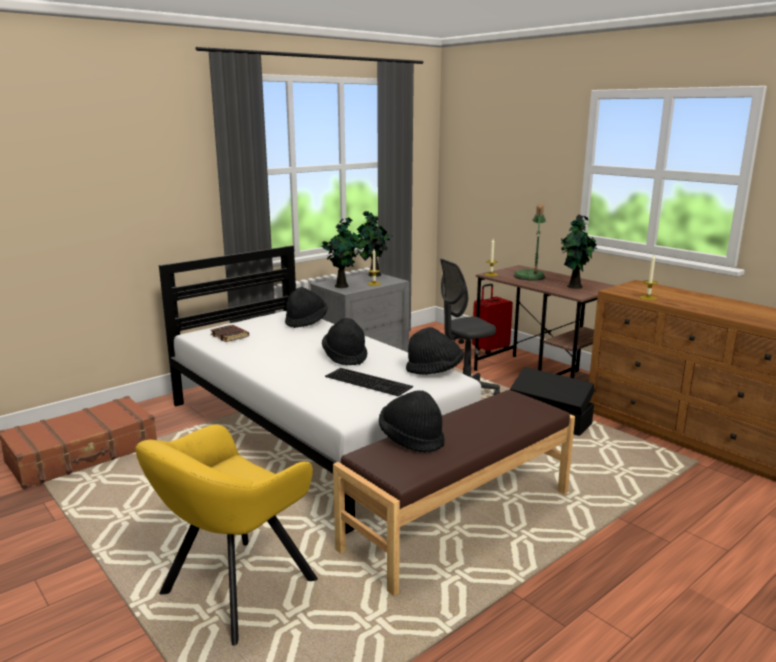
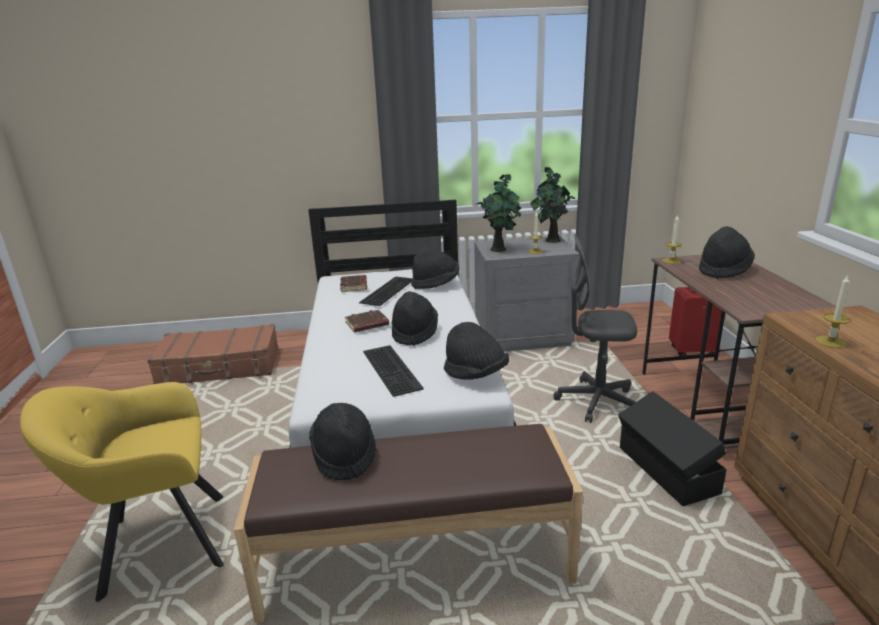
camera: 35 degrees right, 5 degrees up
table lamp [514,204,546,281] -> black hat [699,226,755,279]
potted plant [561,214,598,289] -> none
none -> brown book [345,310,389,333]
none -> keyboard [359,277,413,306]

